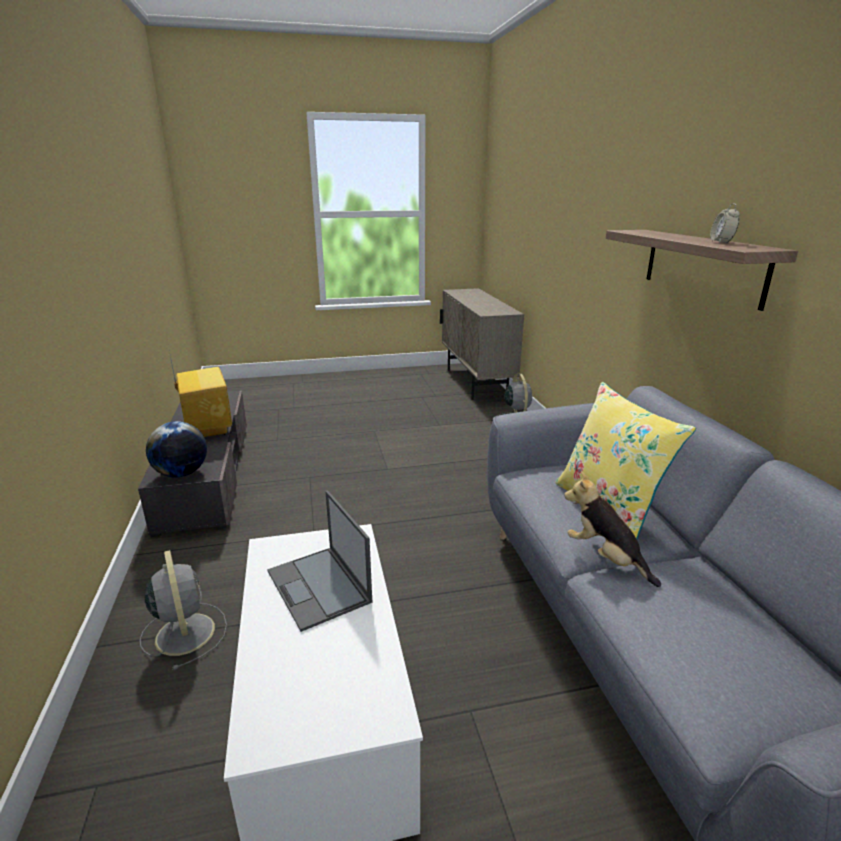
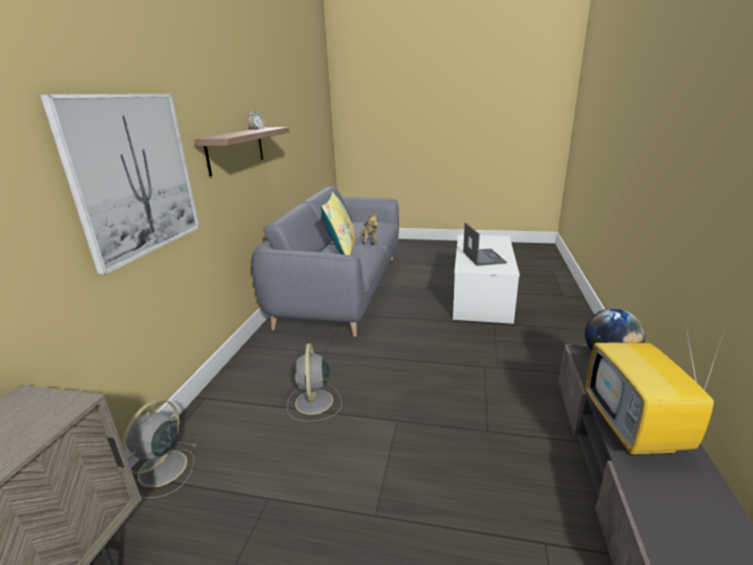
camera: 155 degrees left, 0 degrees up
grey fan [140,550,227,670] -> grey fan moved to [287,343,342,422]
none -> picture [40,94,200,275]

